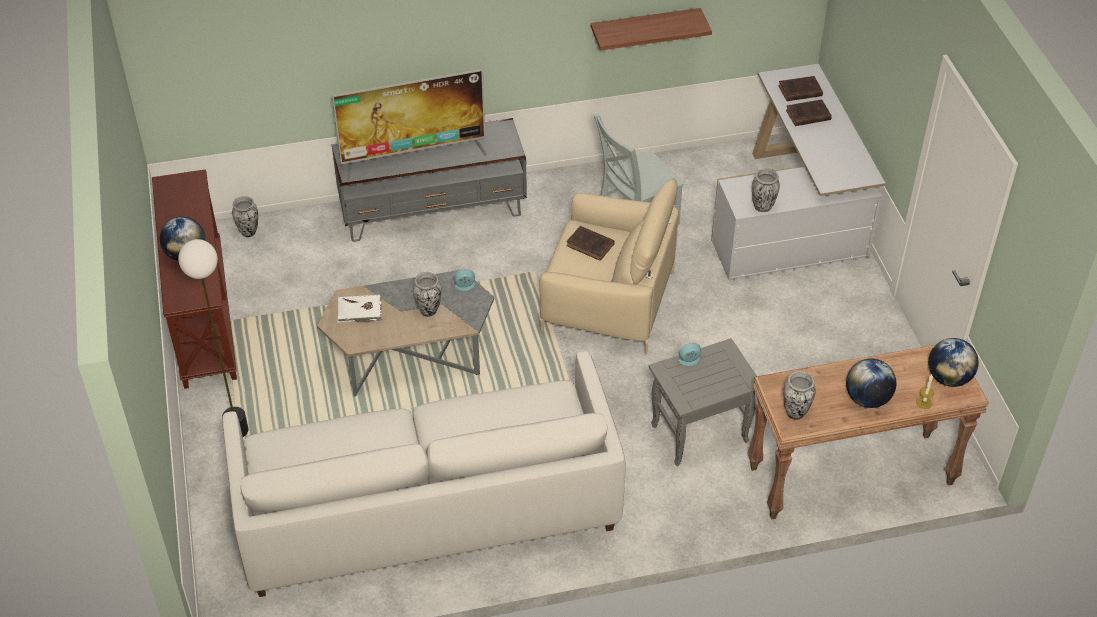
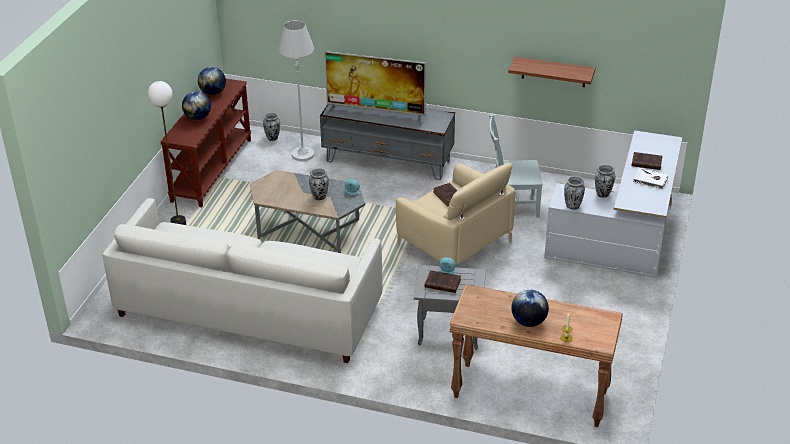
camera: 30 degrees right, 10 degrees down
white book [338,295,382,323] -> white book moved to [633,168,668,189]
brown book [778,76,823,101] -> brown book moved to [425,270,461,293]
vase [783,371,816,420] -> vase moved to [595,164,615,198]
globe [928,338,979,387] -> globe moved to [198,67,226,95]
none -> white floor lamp [278,20,314,161]

